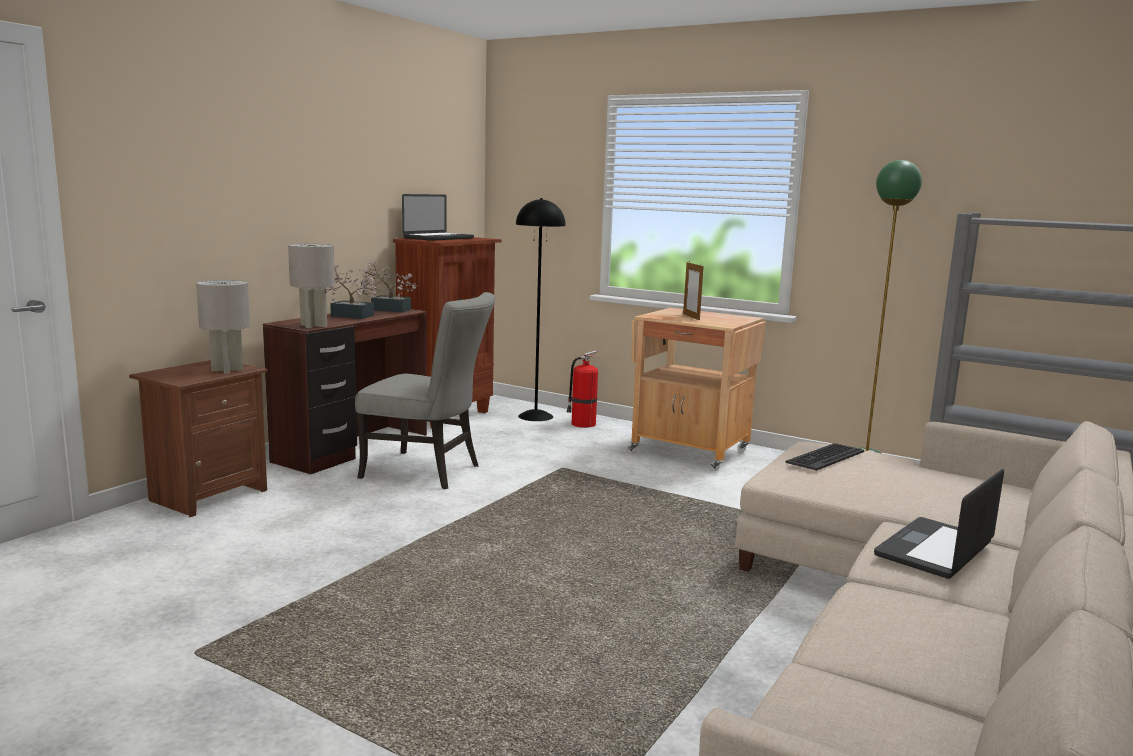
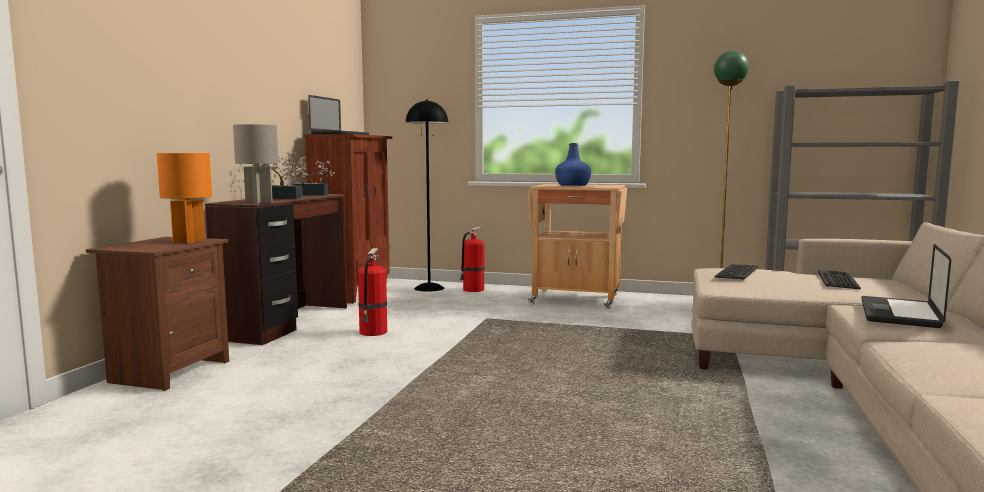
camera: 15 degrees left, 5 degrees down
grey table lamp [196,280,250,374] -> orange table lamp [157,153,212,243]
grey chair [355,292,496,490] -> fire extinguisher [358,248,387,336]
picture frame [683,262,704,320] -> blue bottle [555,143,591,186]
none -> keyboard [818,270,861,289]

